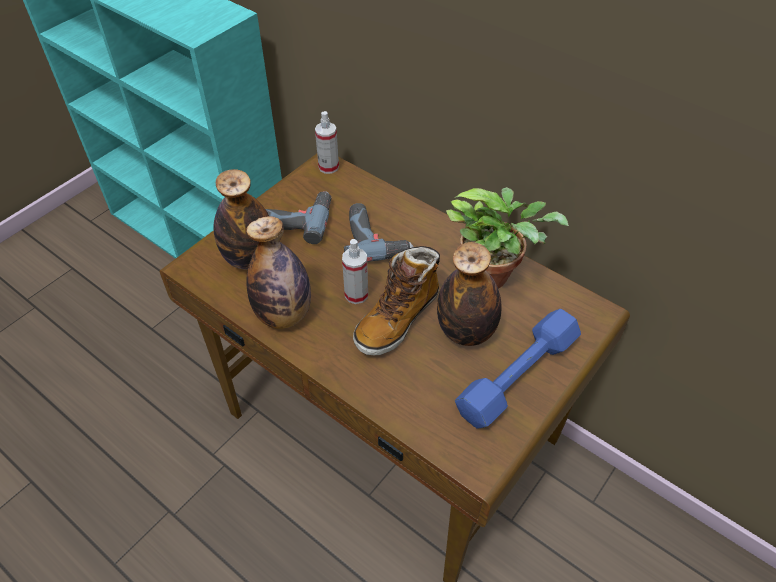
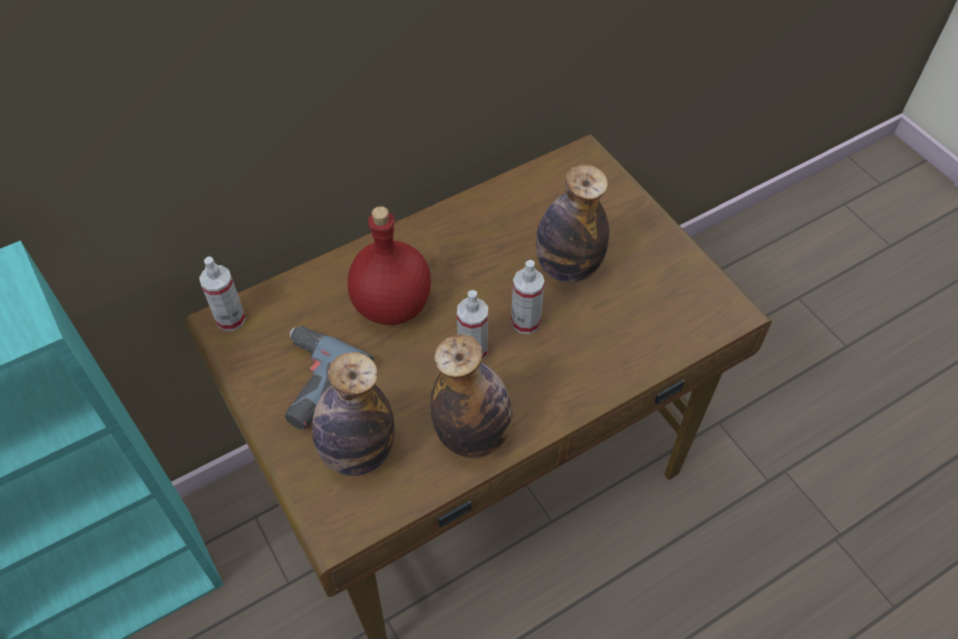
camera: 70 degrees left, 5 degrees up
power drill [344,203,414,262] -> red bottle [348,206,431,325]
boot [353,246,440,355] -> spray bottle [511,260,545,334]
potted plant [446,187,569,289] -> none
blue dumbbell [455,309,581,429] -> none

